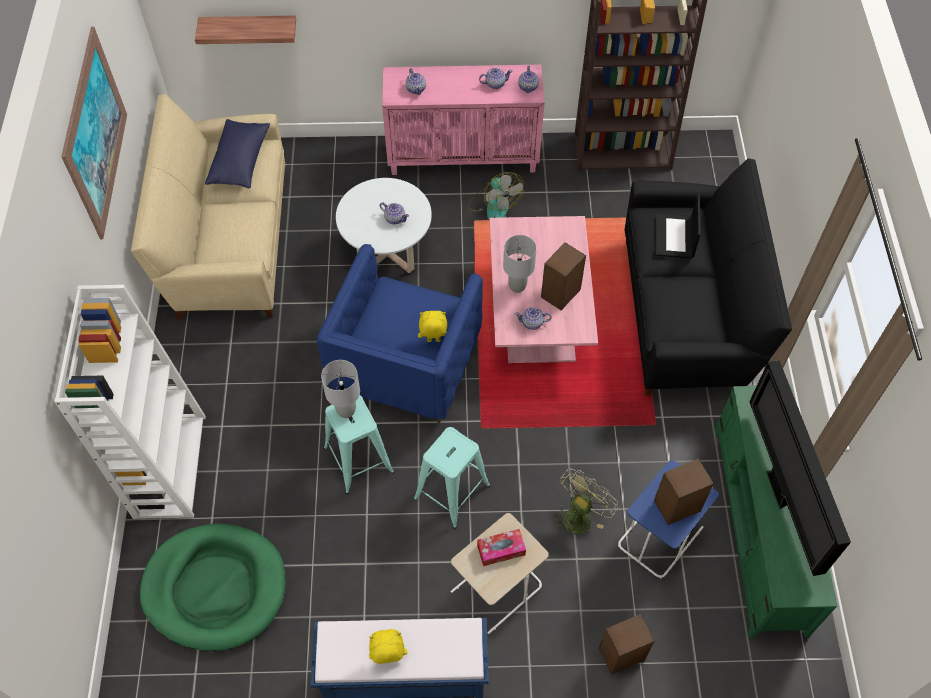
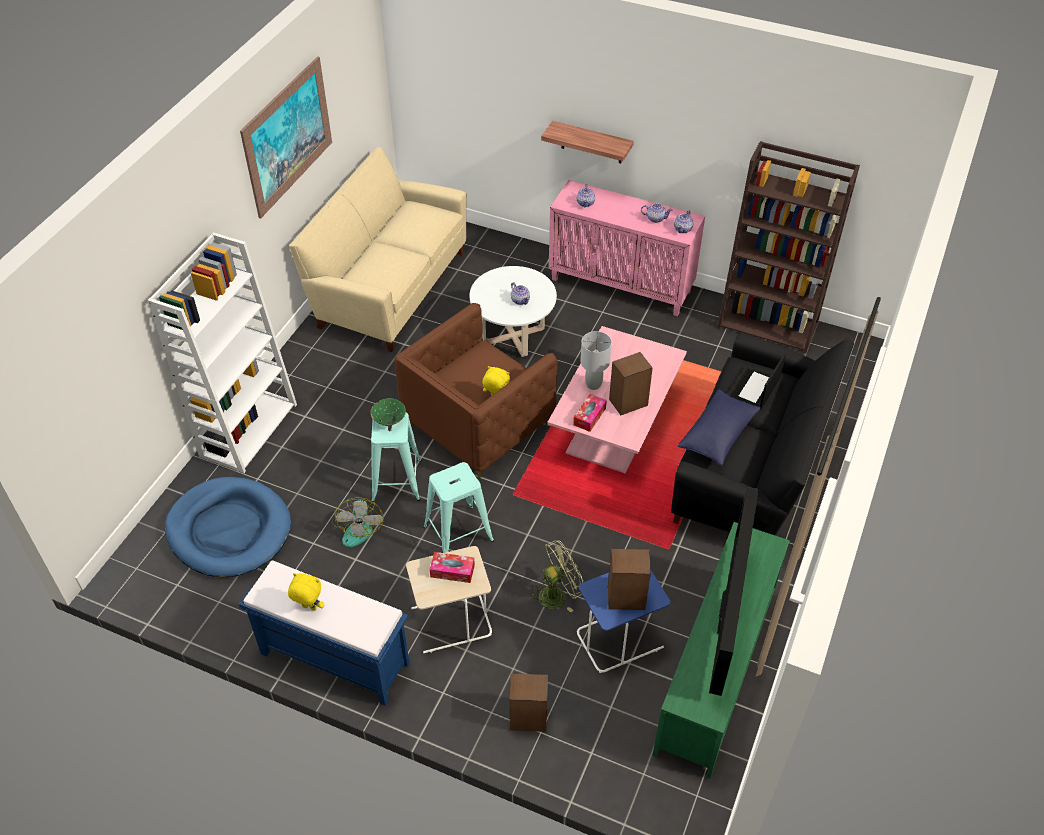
camera: 25 degrees right, 10 degrees down
green dog bed [140,523,286,651] -> blue dog bed [165,477,291,577]
shelf [195,16,296,44] -> shelf moved to [541,121,634,163]
blue pillow [205,119,270,188] -> blue pillow moved to [678,389,761,466]
blue armchair [316,244,483,423] -> brown armchair [394,303,557,478]
grey table lamp [321,360,360,418] -> green bowl [371,398,406,426]
fan [468,172,523,220] -> fan moved to [331,498,384,547]
teapot [515,307,552,330] -> tissue box [573,394,607,432]

